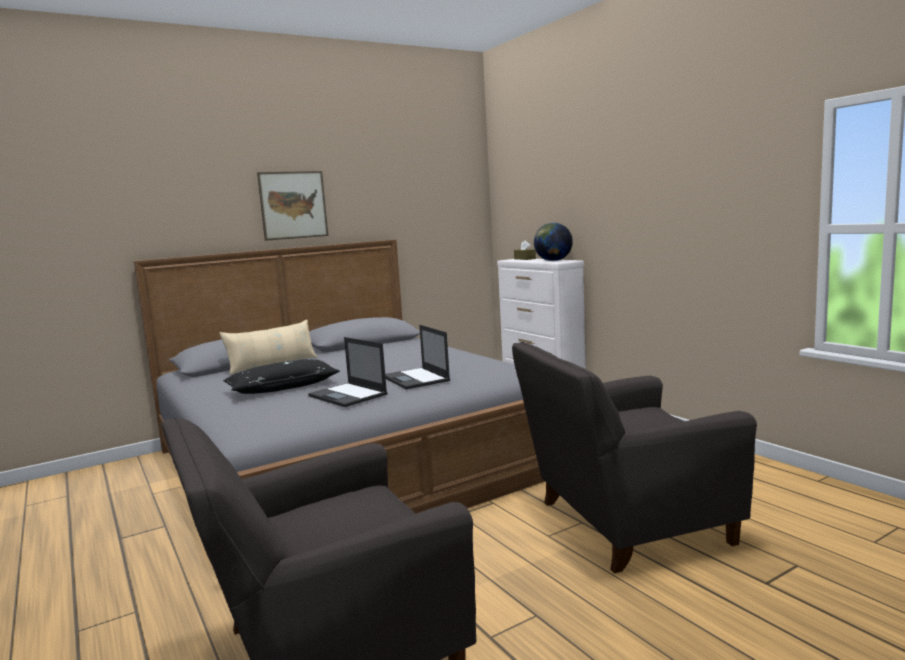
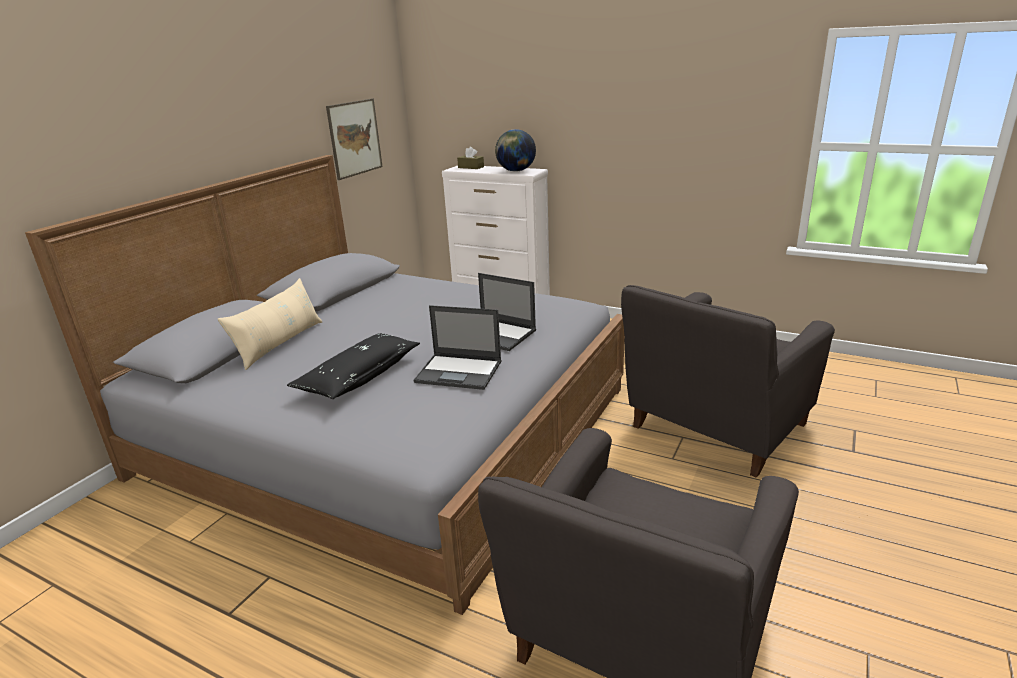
camera: 30 degrees left, 15 degrees up
picture [257,171,328,241] -> picture moved to [326,98,383,180]

